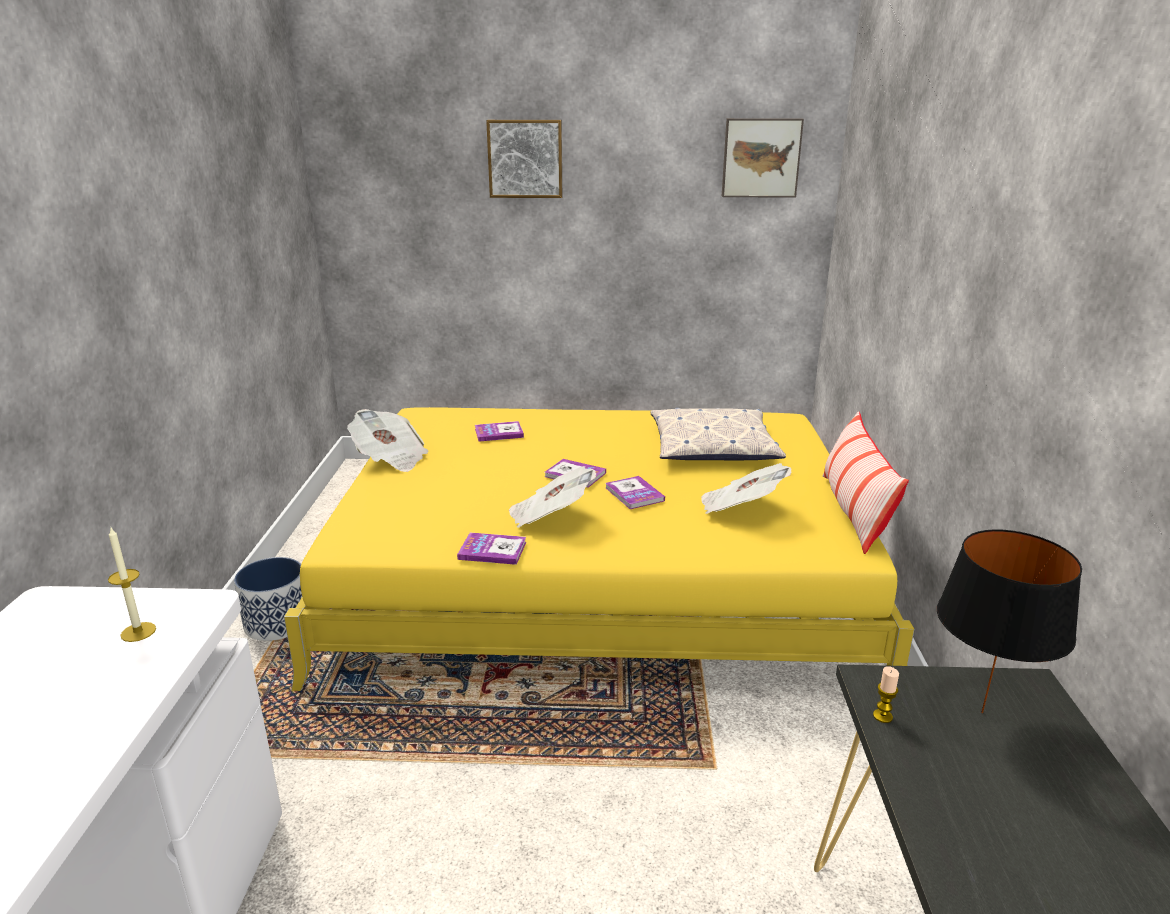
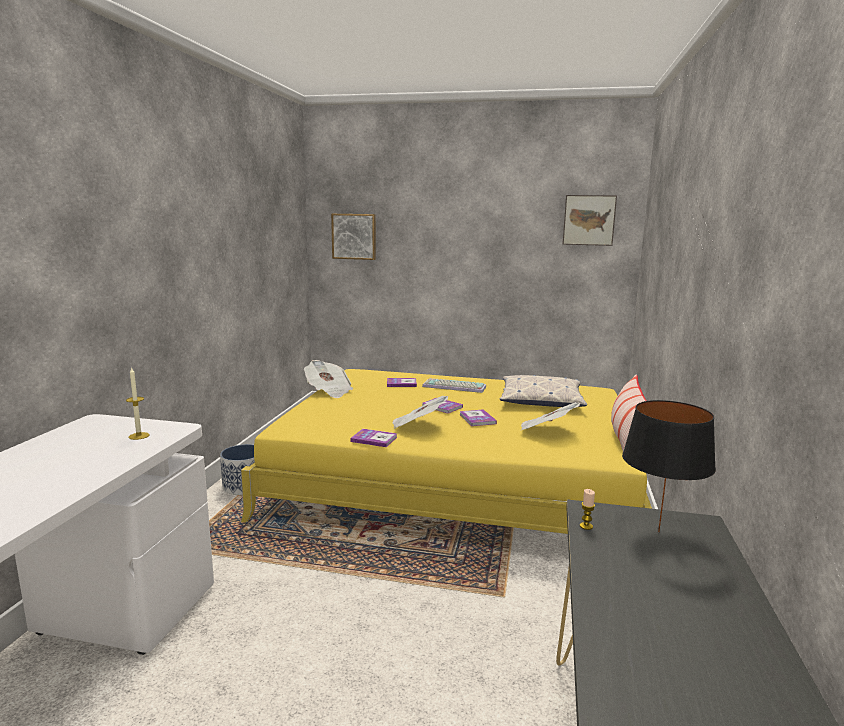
camera: 10 degrees right, 10 degrees down
picture [486,120,562,198] -> picture moved to [331,214,376,260]
none -> keyboard [422,378,486,393]

